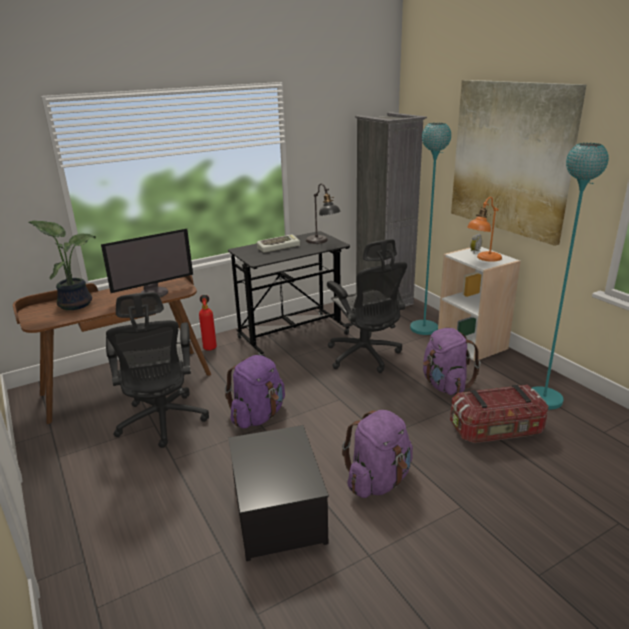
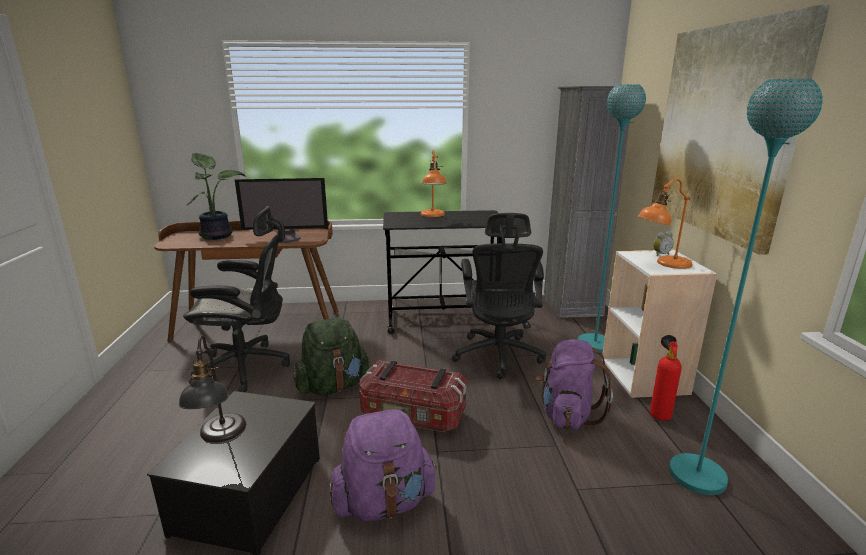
camera: 25 degrees right, 5 degrees down
office chair [106,292,209,448] -> office chair turned 105 degrees counterclockwise [183,206,290,392]
fire extinguisher [199,295,217,351] -> fire extinguisher moved to [650,335,682,421]
purple backpack [225,355,285,428] -> green backpack [294,318,369,395]
keyboard [257,235,300,253] -> orange table lamp [421,150,447,217]
grey table lamp [306,183,341,244] -> grey table lamp moved to [179,335,246,443]
storage box [450,385,549,443] -> storage box moved to [359,360,467,432]

